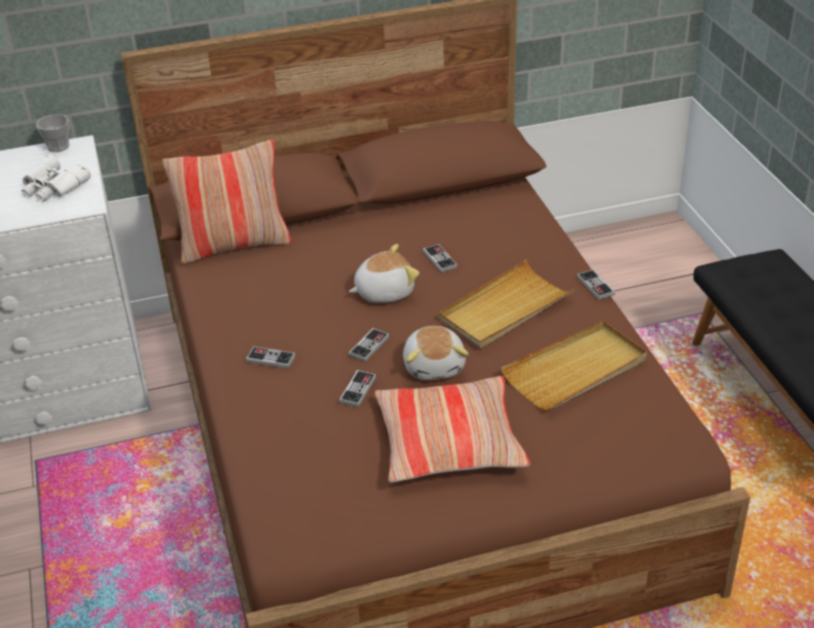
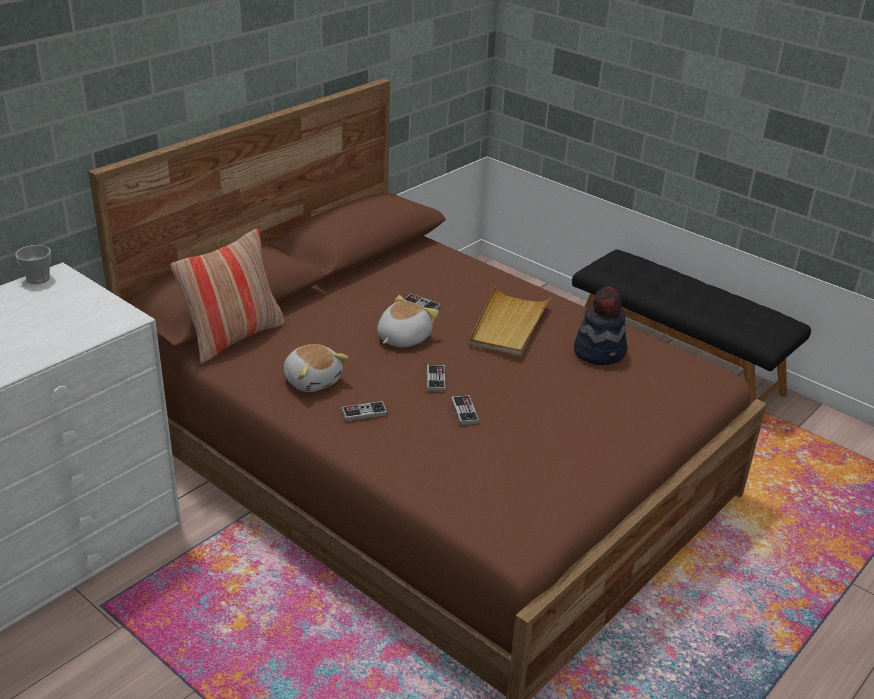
camera: 35 degrees left, 5 degrees down
white binoculars [21,154,91,202] -> none
pillow [375,376,530,483] -> none
plush toy [403,326,468,380] -> plush toy moved to [284,344,349,392]
beige tray [501,321,647,411] -> hat [574,286,628,365]
game controller [577,269,615,300] -> none

